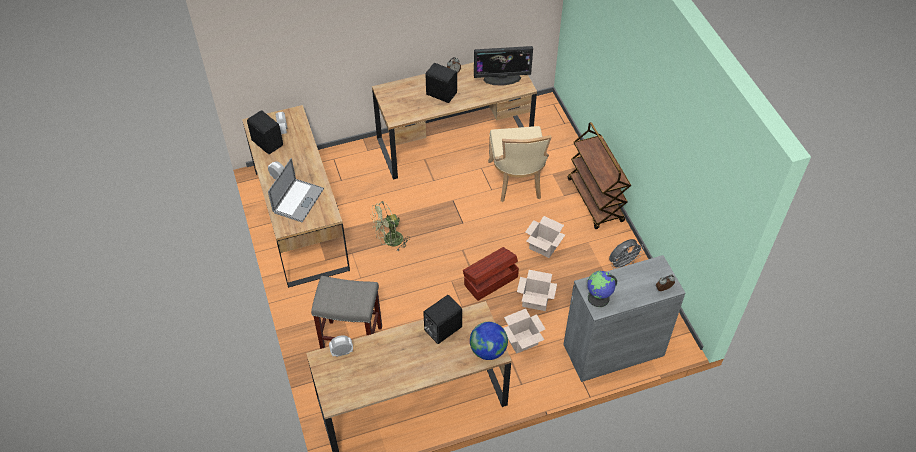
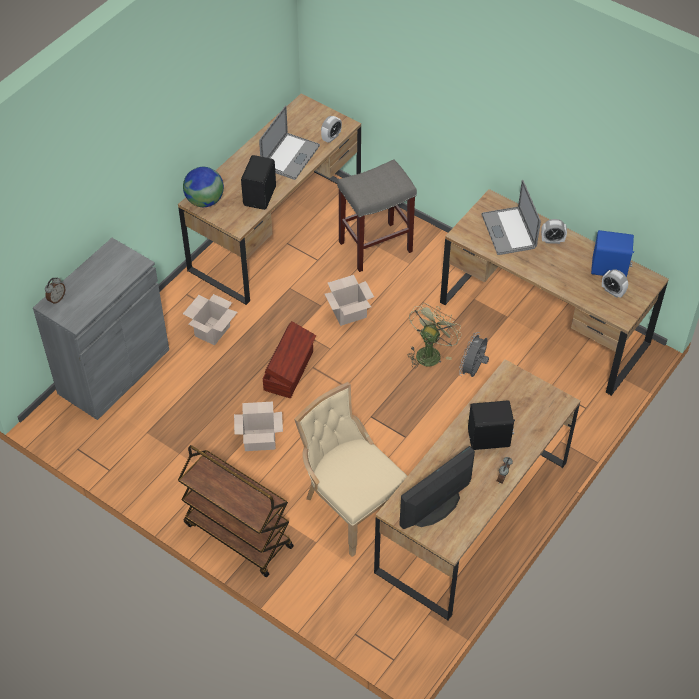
camera: 145 degrees right, 0 degrees up
black speaker [247,110,283,154] -> blue speaker [591,230,634,277]
cardboard box [517,270,557,311] -> cardboard box moved to [325,275,374,326]
globe [587,271,617,307] -> none
grey fan [609,239,644,269] -> grey fan moved to [459,332,489,377]
none -> laptop [259,105,320,180]

